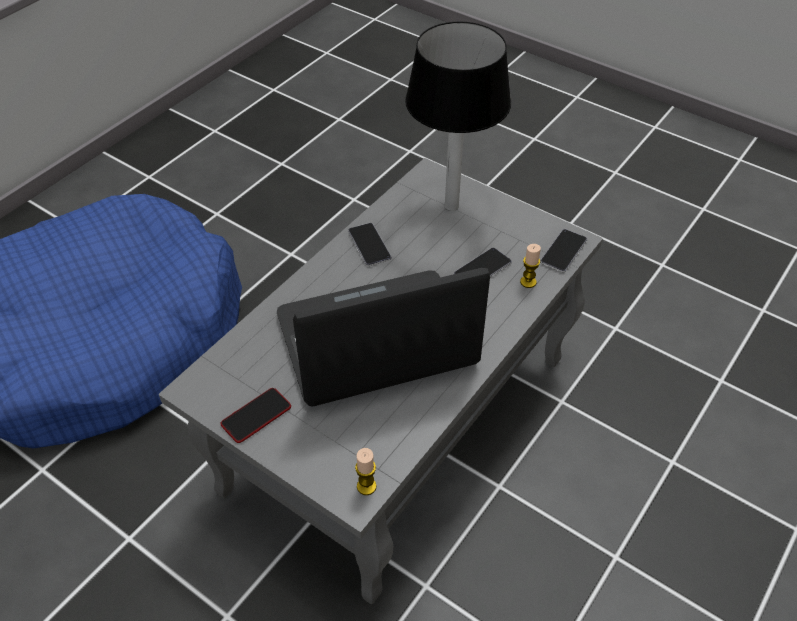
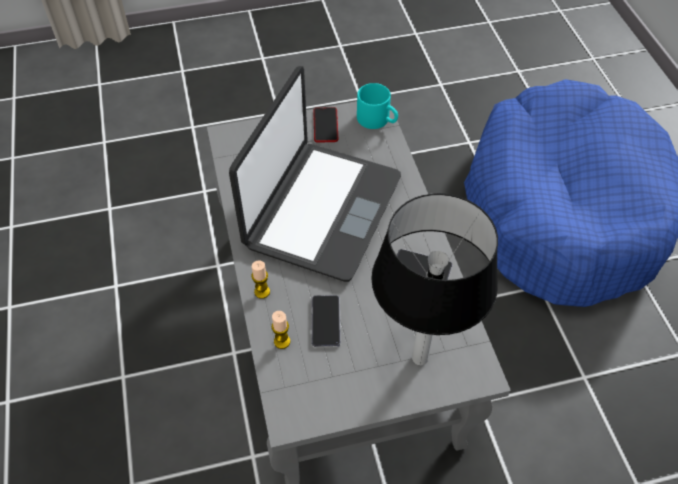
camera: 130 degrees right, 5 degrees up
candle [355,448,377,495] -> candle moved to [251,261,270,299]
phone [540,229,587,273] -> none
none -> turquoise mug [357,83,398,129]

